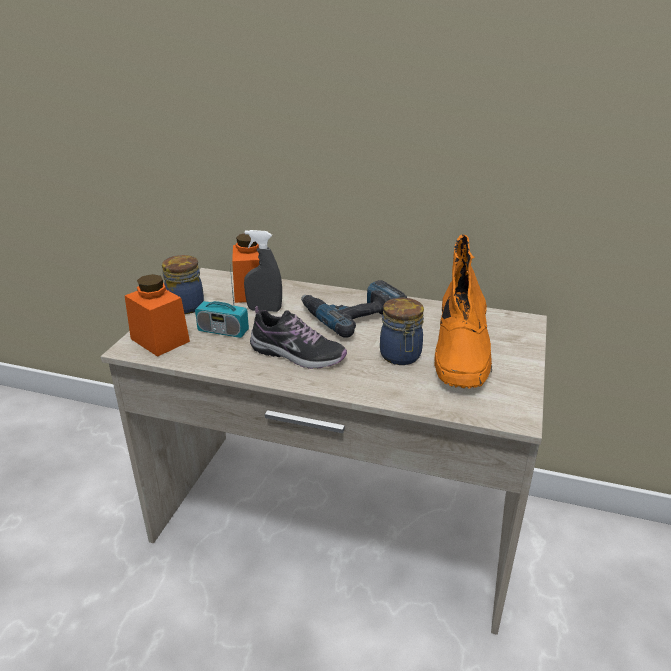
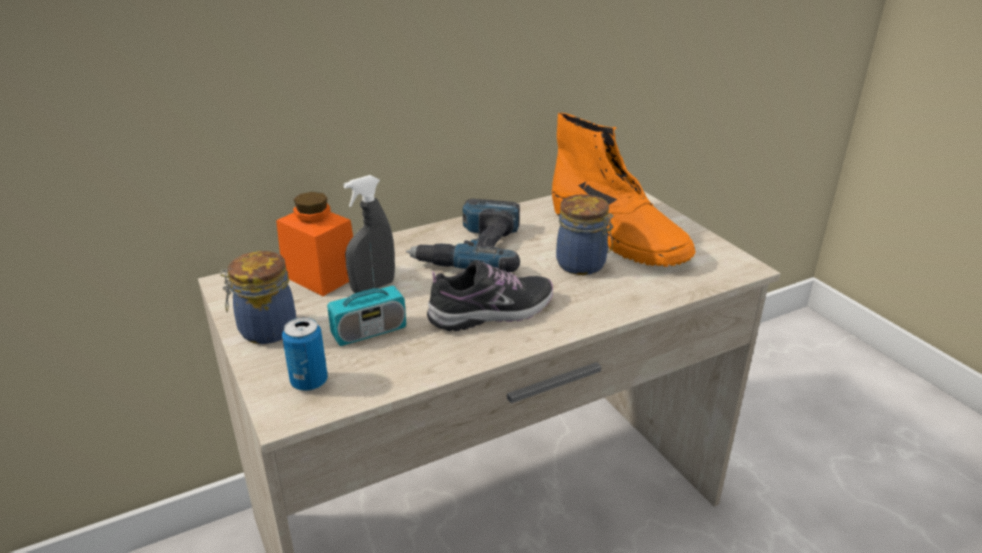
camera: 45 degrees left, 0 degrees up
orange jar [125,274,190,357] -> can [282,317,328,391]

